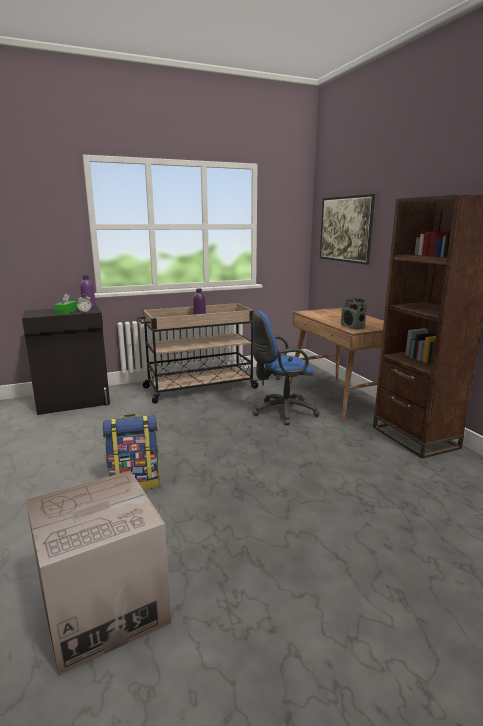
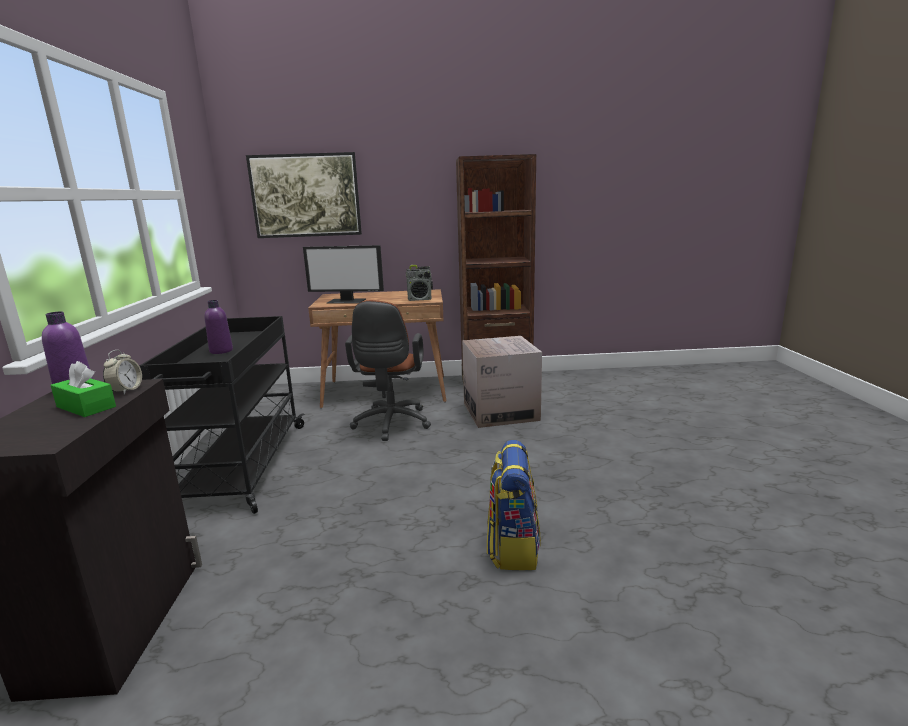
camera: 70 degrees left, 0 degrees up
cardboard box [26,471,171,676] -> cardboard box moved to [462,336,542,428]
beige cart [137,303,259,403] -> black cart [139,316,305,514]
blue office chair [252,310,320,425] -> brown office chair [345,300,431,441]
none -> monitor [303,245,384,304]

